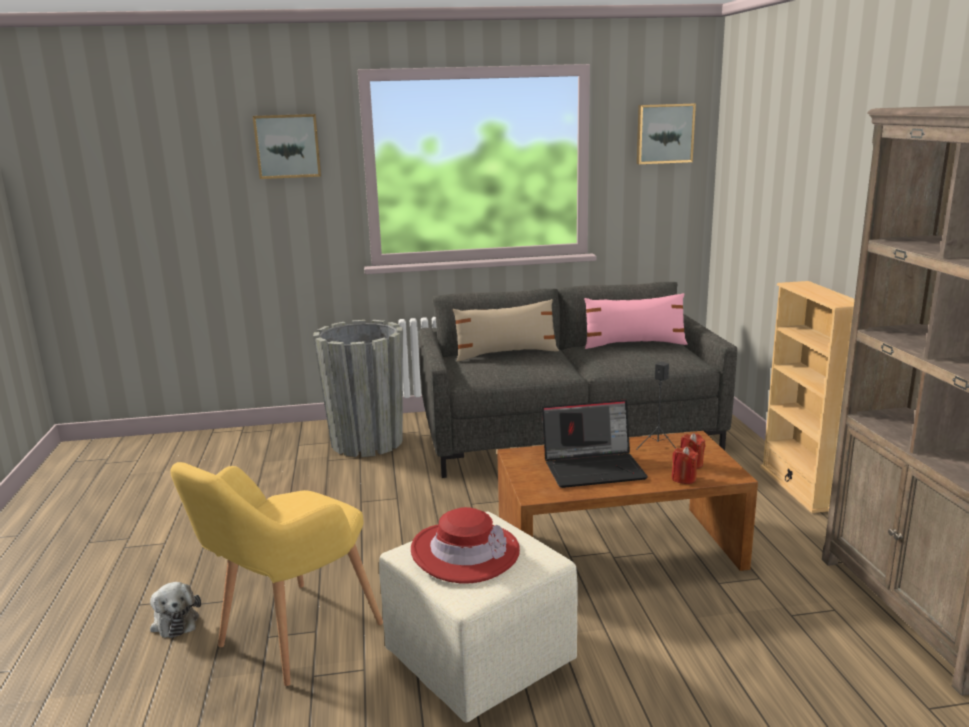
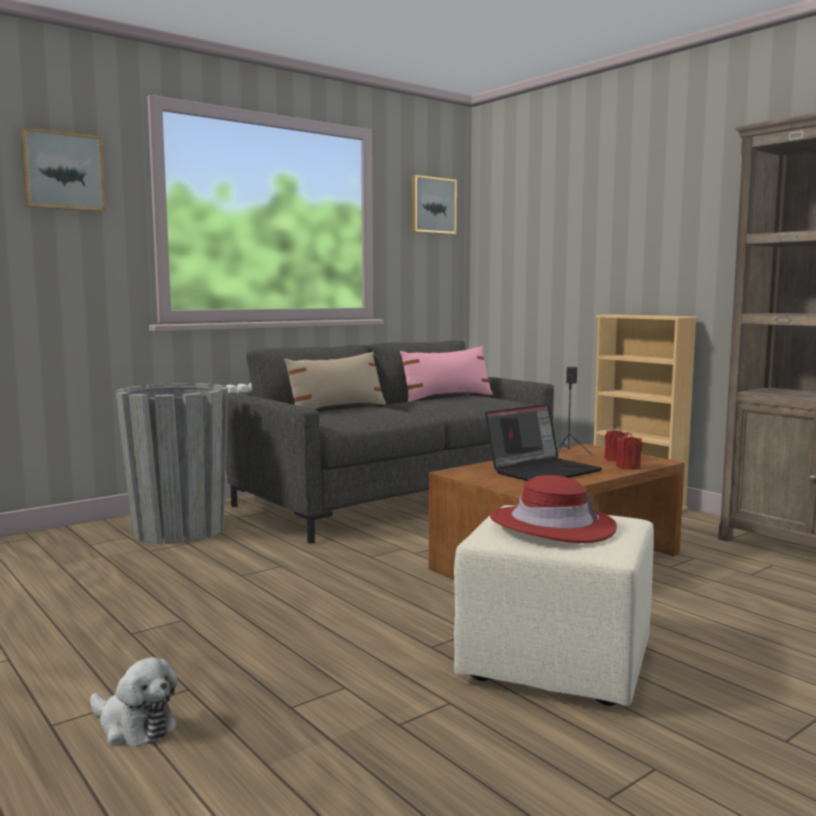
camera: 30 degrees left, 10 degrees down
yellow armchair [170,462,383,686] -> none

